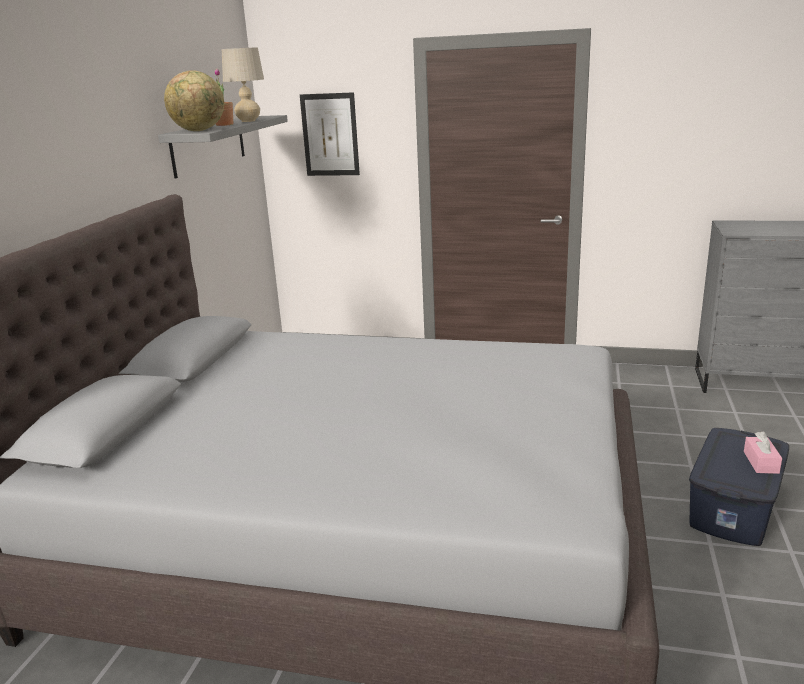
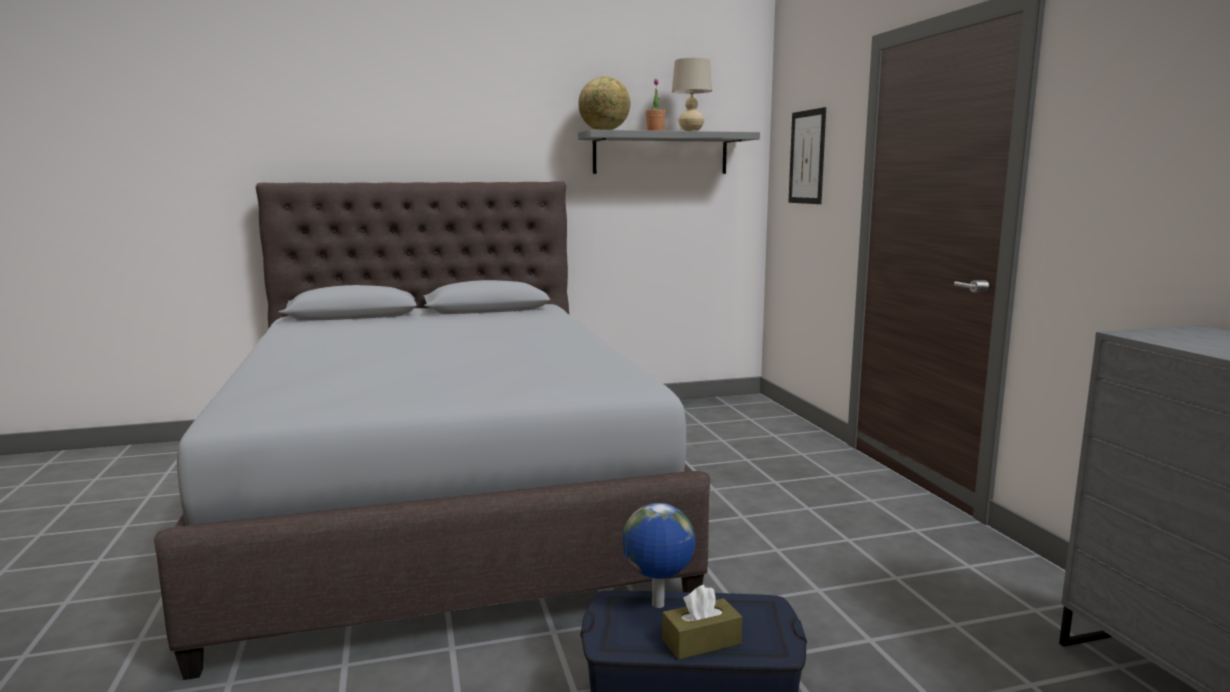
camera: 60 degrees right, 10 degrees down
pink tissue box [744,431,782,474] -> brown tissue box [662,585,742,660]
none -> globe [622,503,696,608]

